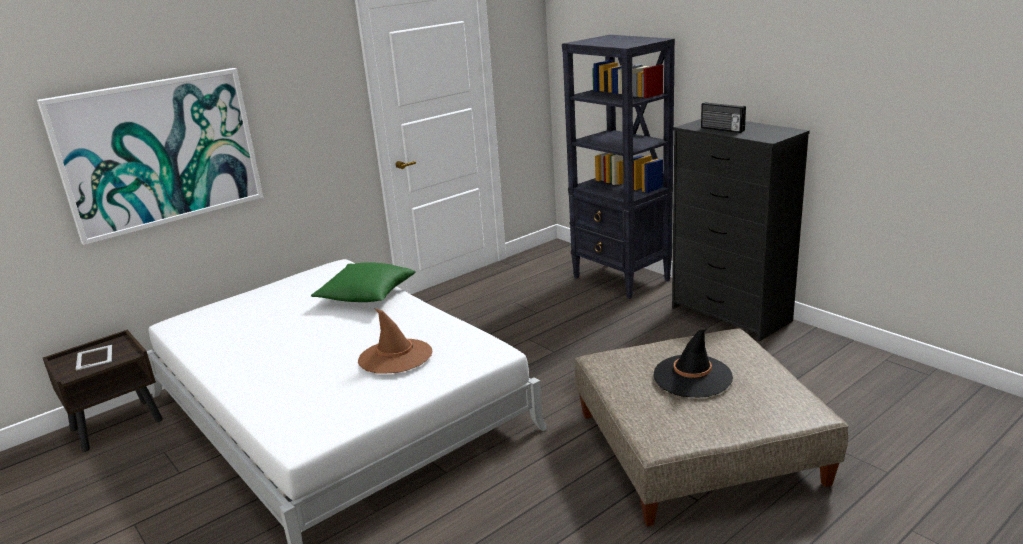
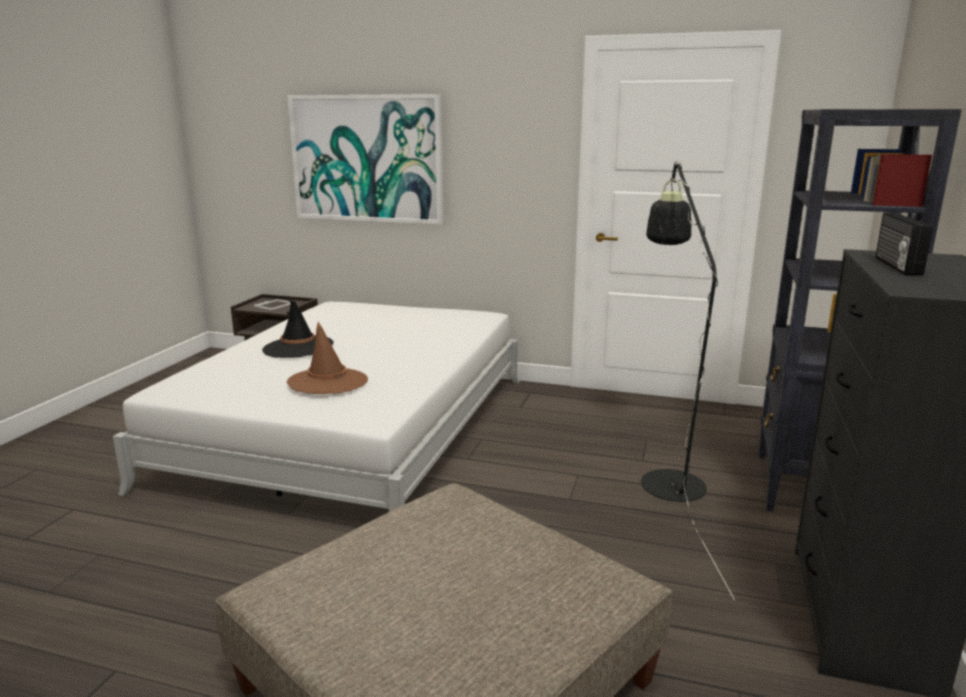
camera: 55 degrees right, 5 degrees down
green pillow [311,262,416,302] -> none
black hat [653,328,733,397] -> black hat moved to [262,300,334,358]
none -> black floor lamp [641,161,735,600]

